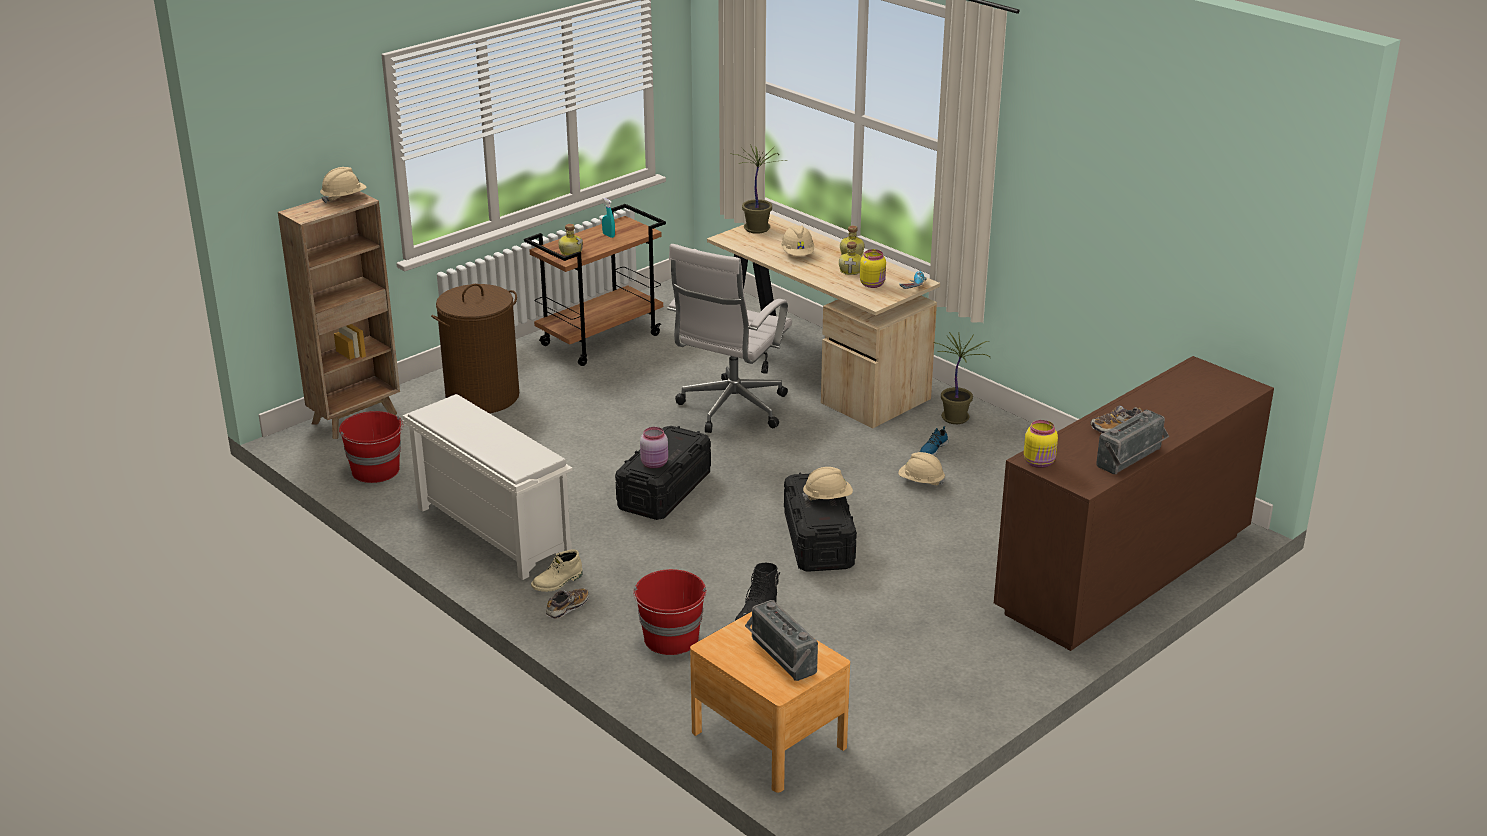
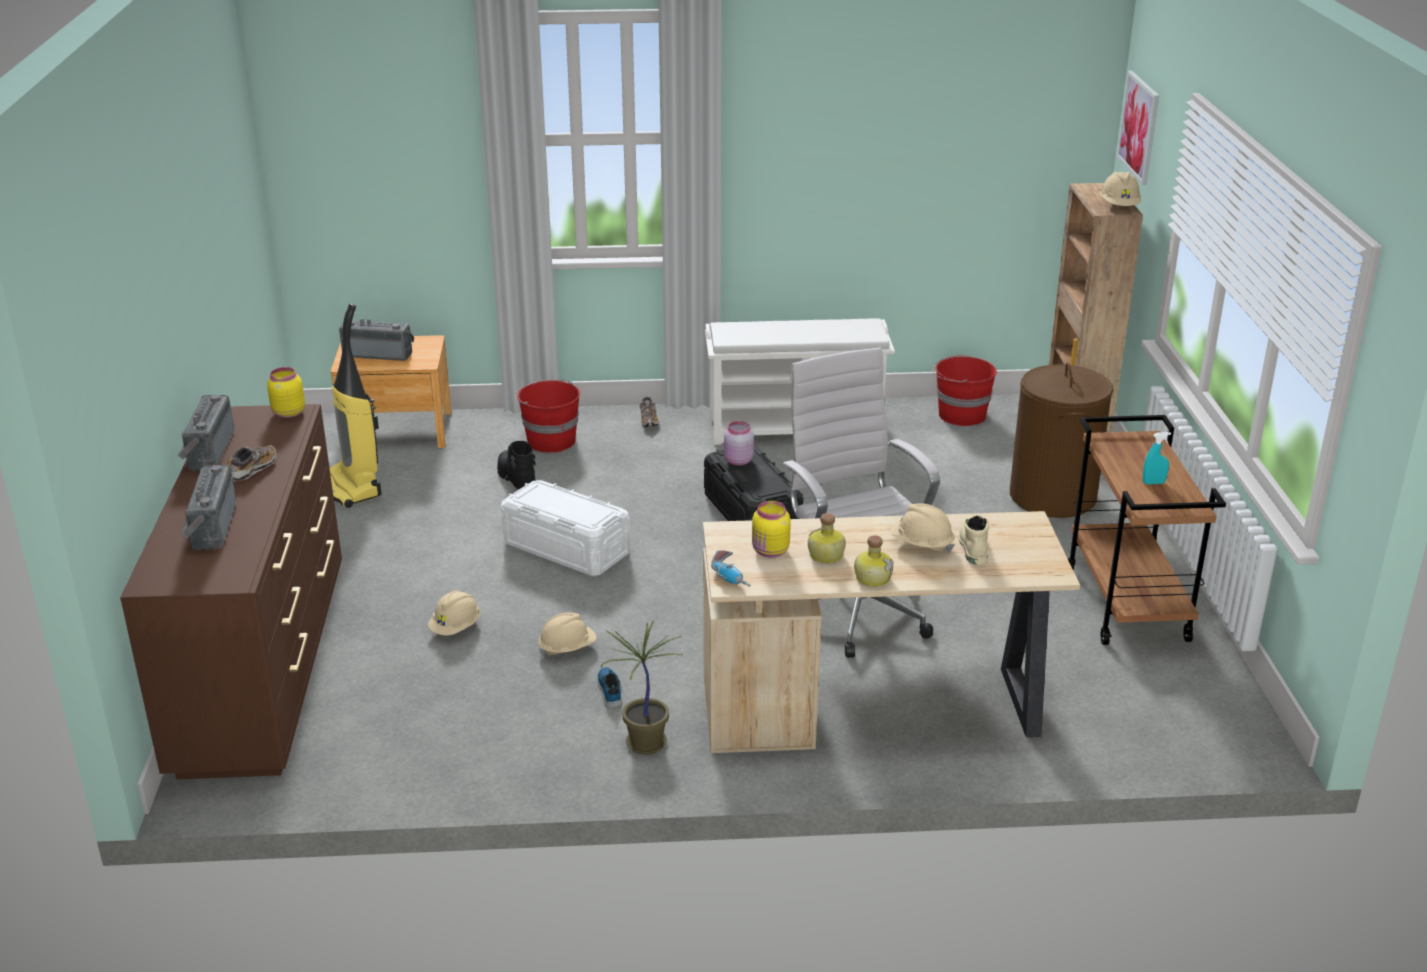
camera: 130 degrees right, 0 degrees up
beige boot [531,549,583,592] -> beige boot moved to [958,515,989,565]
bottle [558,224,583,256] -> none
potted plant [735,144,786,234] -> none
black storage box [784,473,857,572] -> white storage box [501,480,630,576]
beige hard hat [802,467,853,500] -> beige hard hat moved to [428,590,481,635]
none -> radio [181,465,236,550]
none -> vacuum cleaner [330,303,382,508]
none -> picture [1117,71,1159,185]

